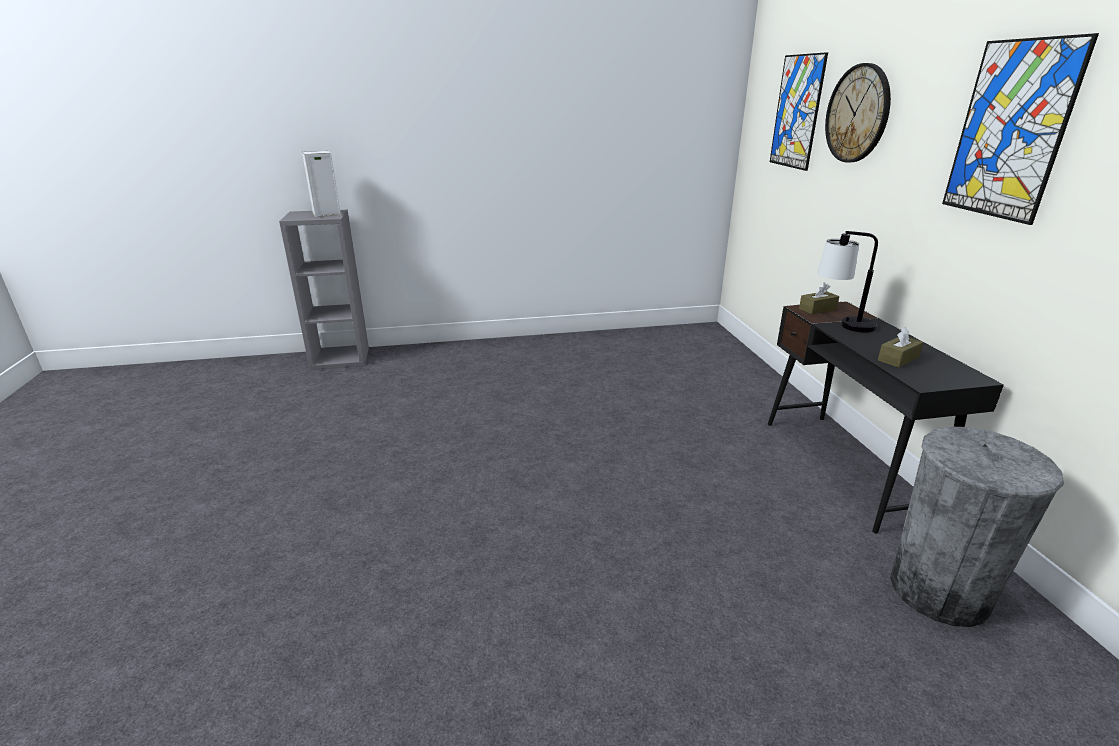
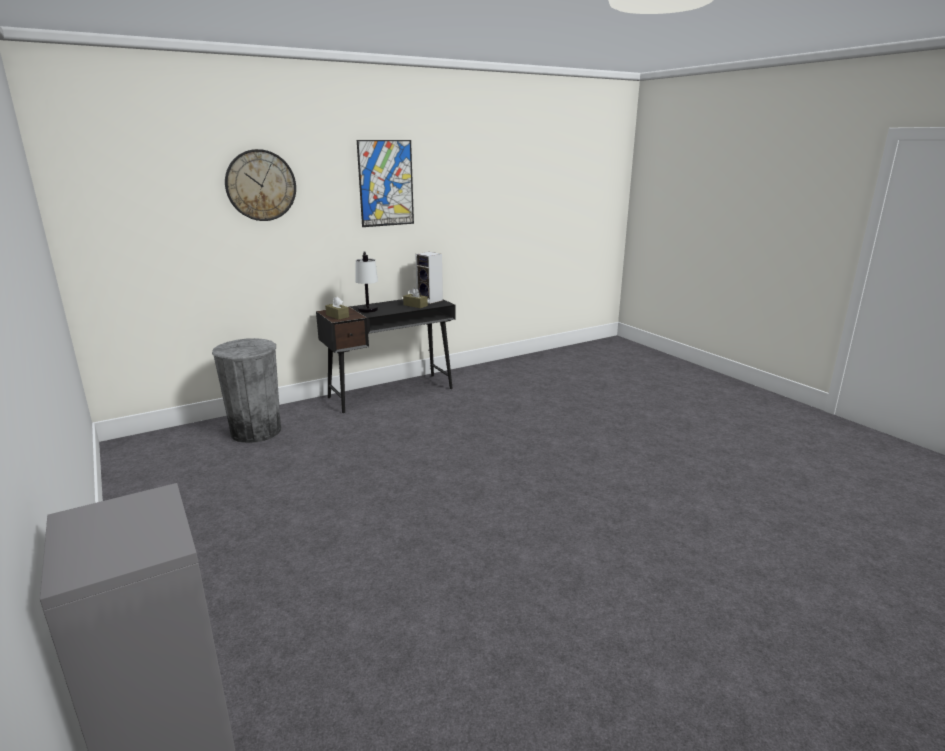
camera: 110 degrees left, 5 degrees down
speaker [302,151,341,217] -> speaker moved to [415,252,443,304]
picture [770,52,828,171] -> none
grey trash can [890,426,1064,627] -> grey trash can moved to [212,338,281,443]

